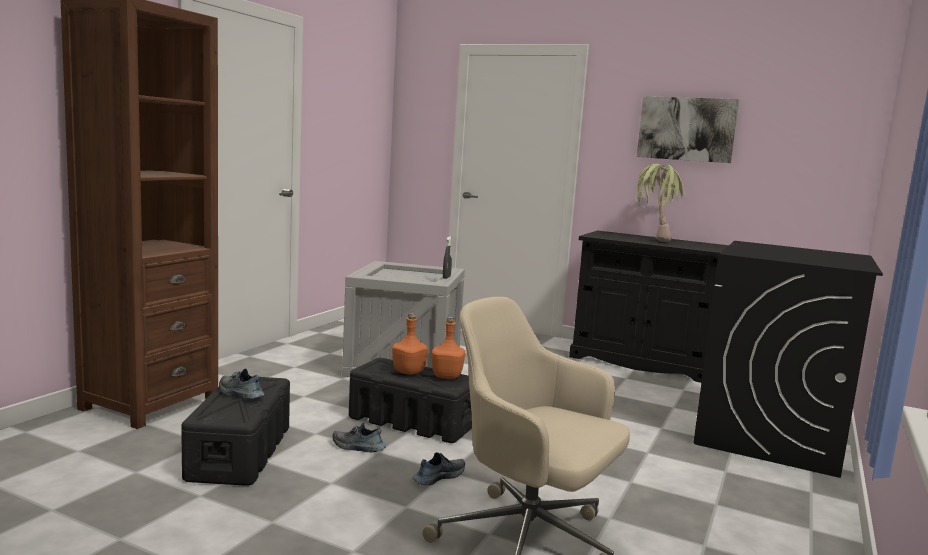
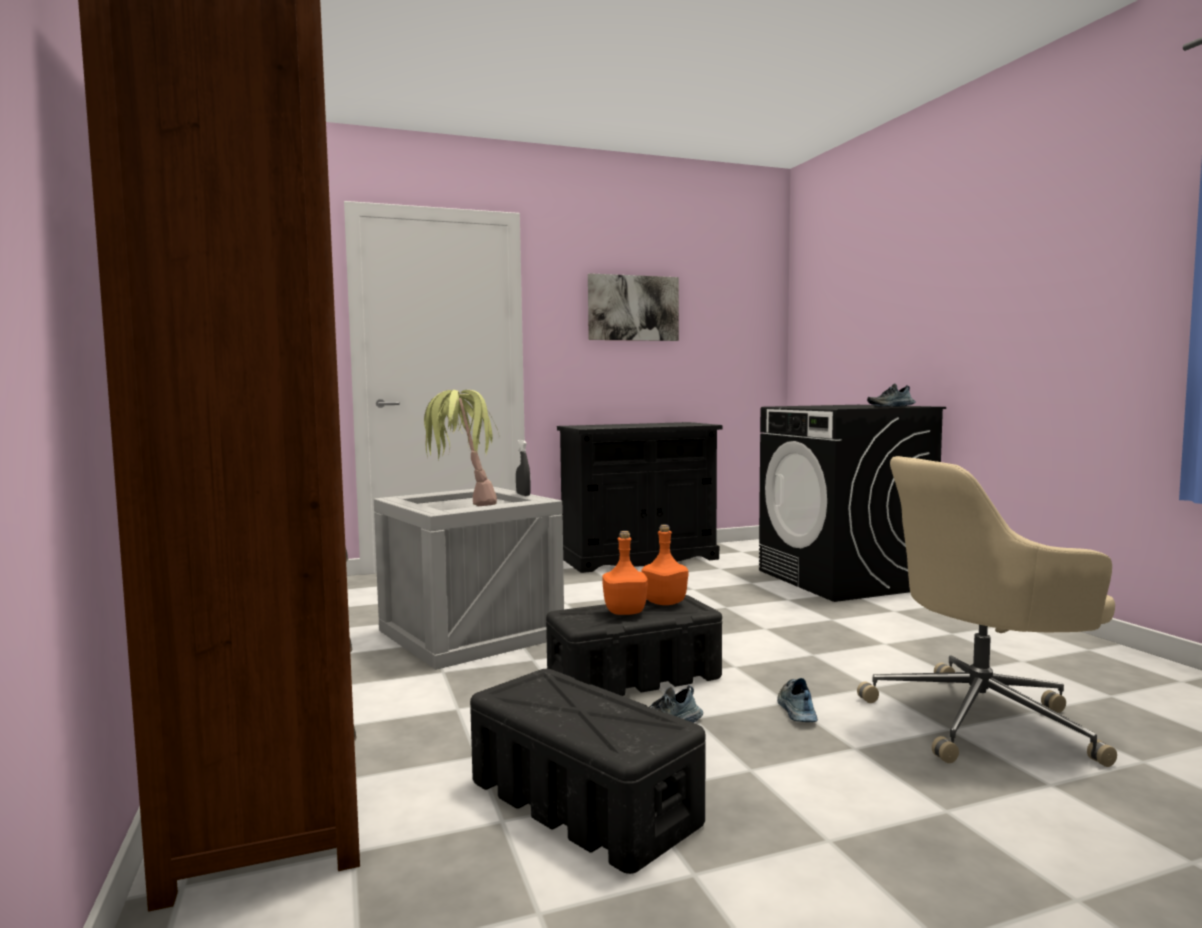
camera: 45 degrees left, 5 degrees down
shoe [219,369,265,400] -> shoe moved to [867,384,916,407]
potted plant [633,164,685,242] -> potted plant moved to [424,390,499,506]

